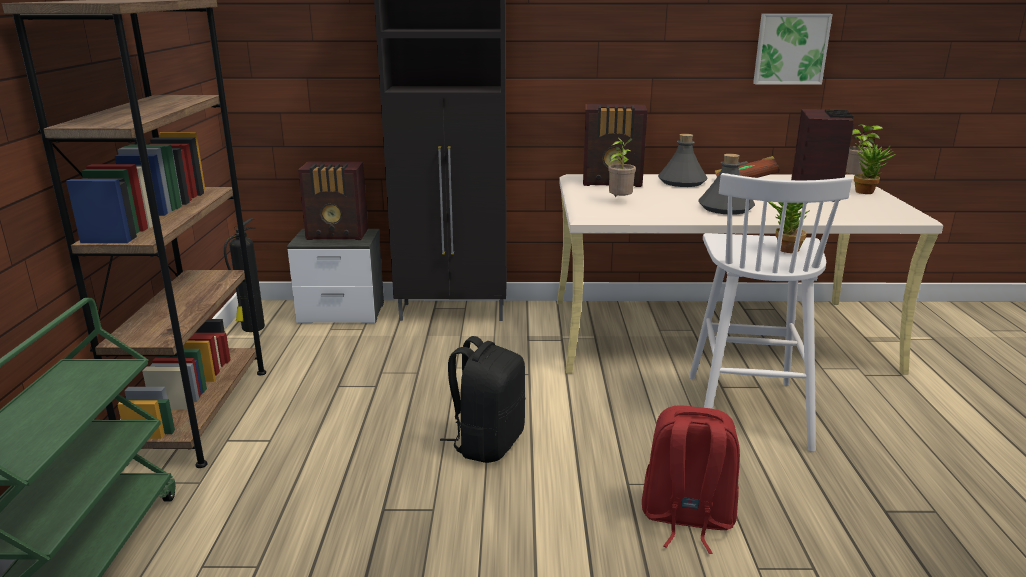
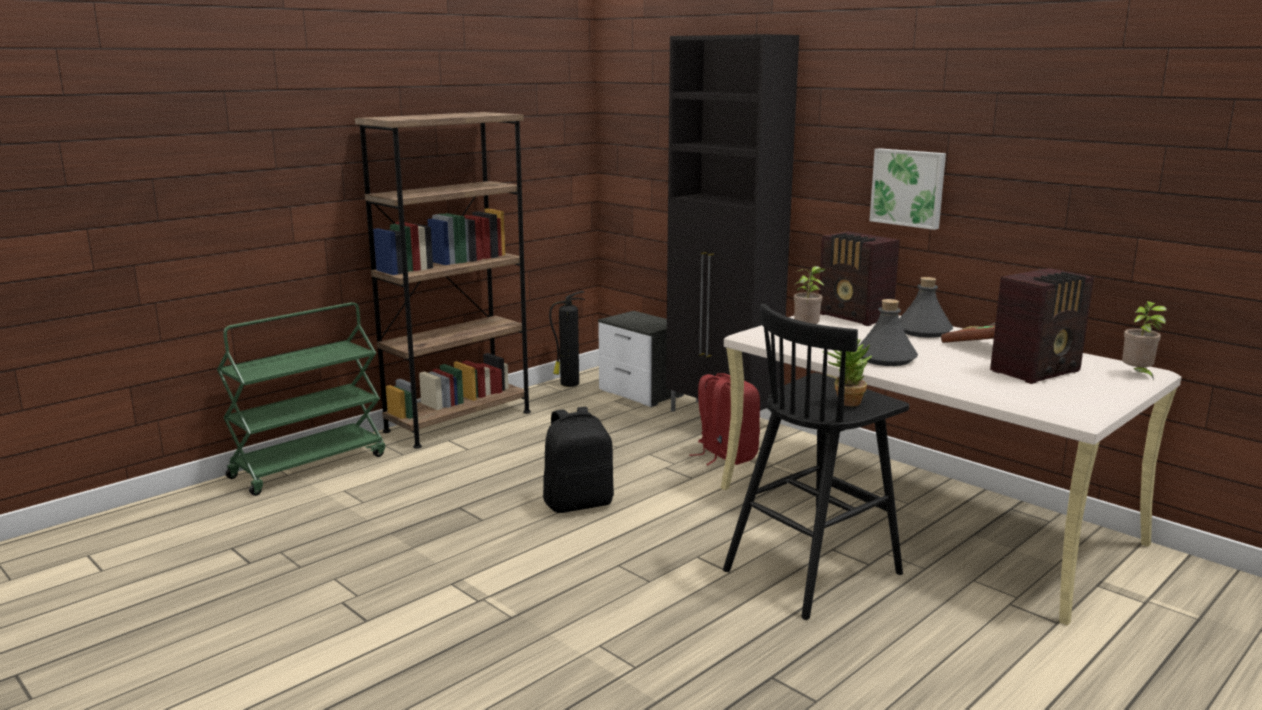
camera: 45 degrees right, 5 degrees down
radio [298,162,368,240] -> none
red backpack [642,405,740,554] -> red backpack moved to [690,373,760,465]
white stool [689,173,852,452] -> black stool [723,304,909,620]
picture [753,14,833,85] -> picture moved to [869,148,946,230]
potted plant [854,143,896,194] -> none

